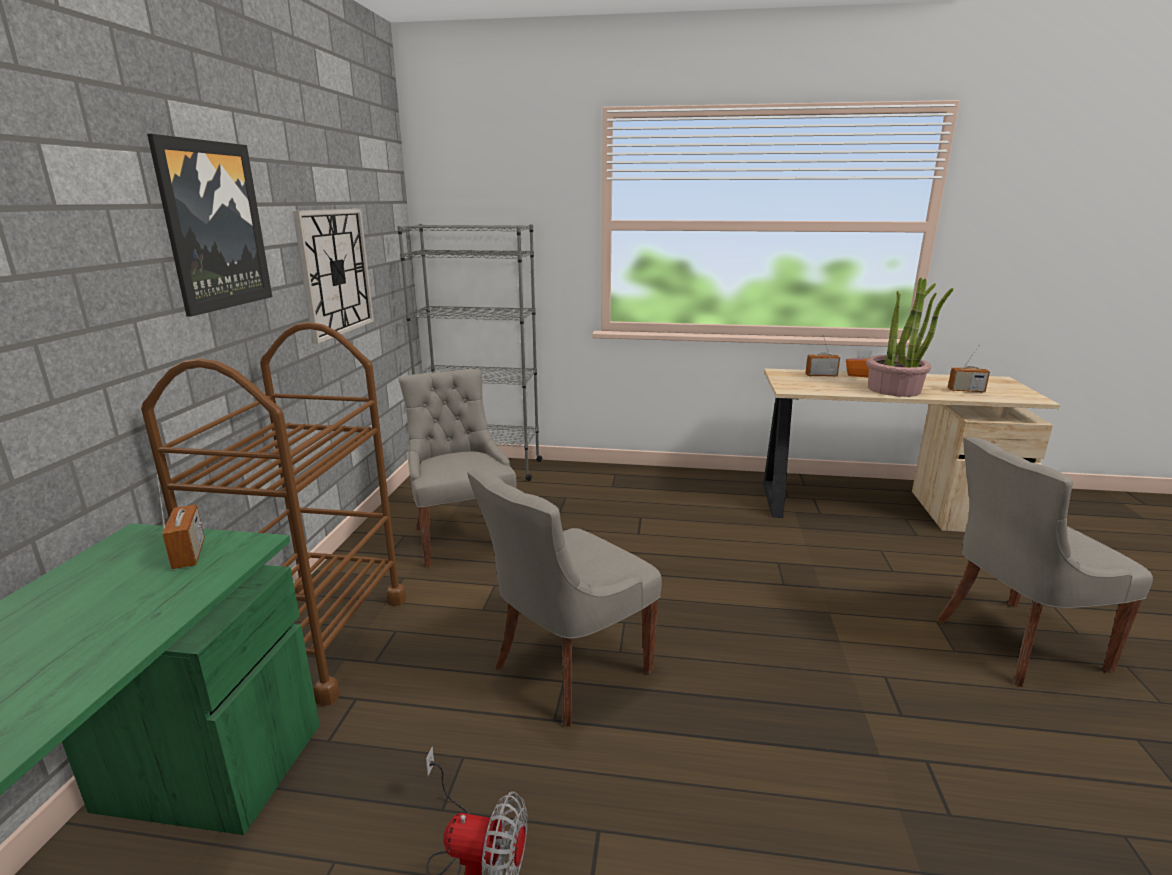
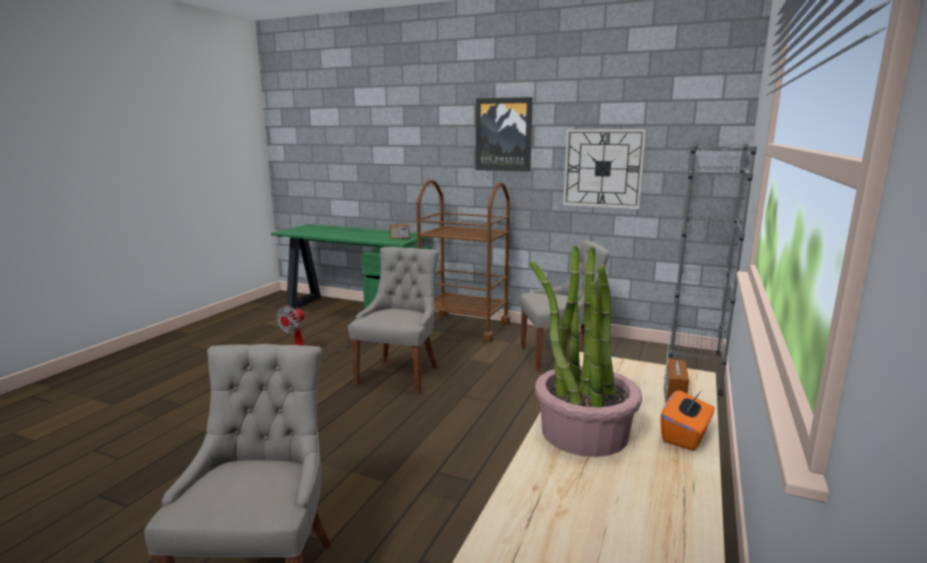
camera: 105 degrees right, 5 degrees down
grey chair [467,469,662,727] -> grey chair turned 45 degrees clockwise [349,247,439,394]
radio [948,344,990,393] -> none

